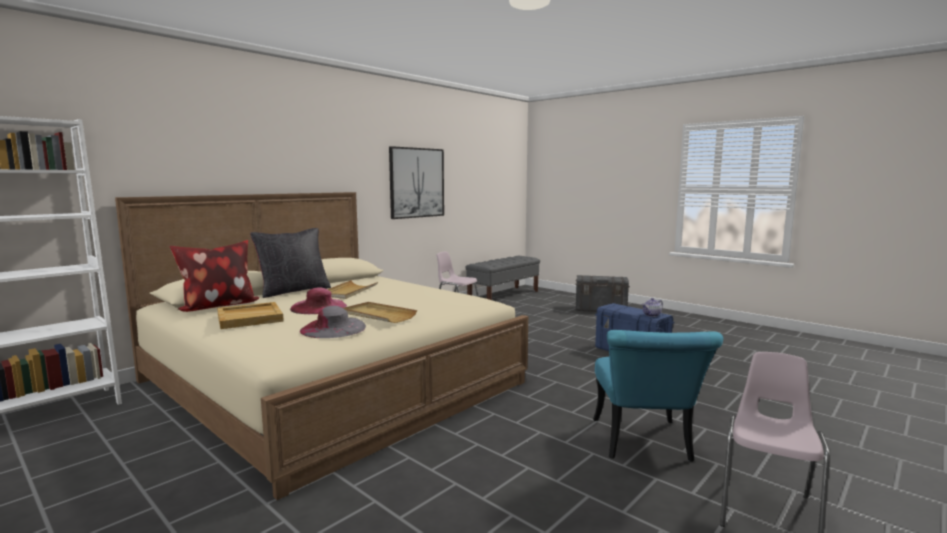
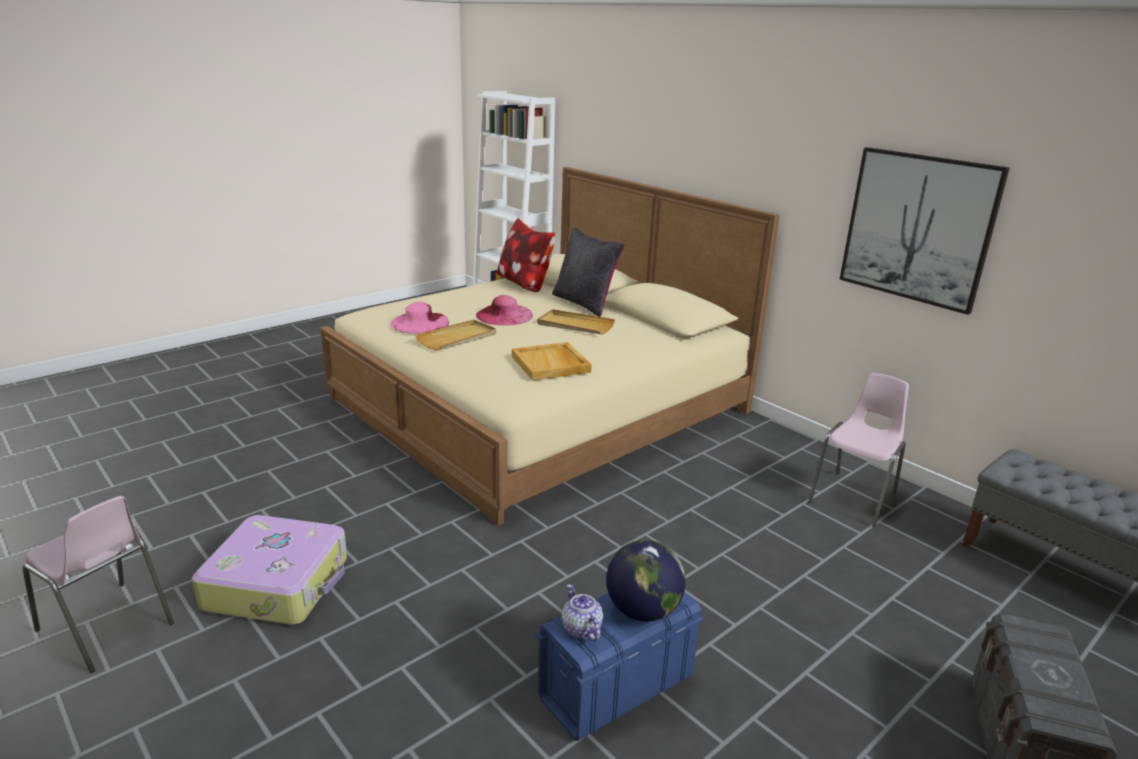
camera: 95 degrees right, 15 degrees up
beige tray [217,302,284,329] -> beige tray moved to [512,342,592,381]
grey hat [300,306,366,338] -> pink hat [390,302,449,334]
turquoise chair [593,330,723,462] -> suitcase [192,515,347,625]
none -> globe [606,540,686,622]

